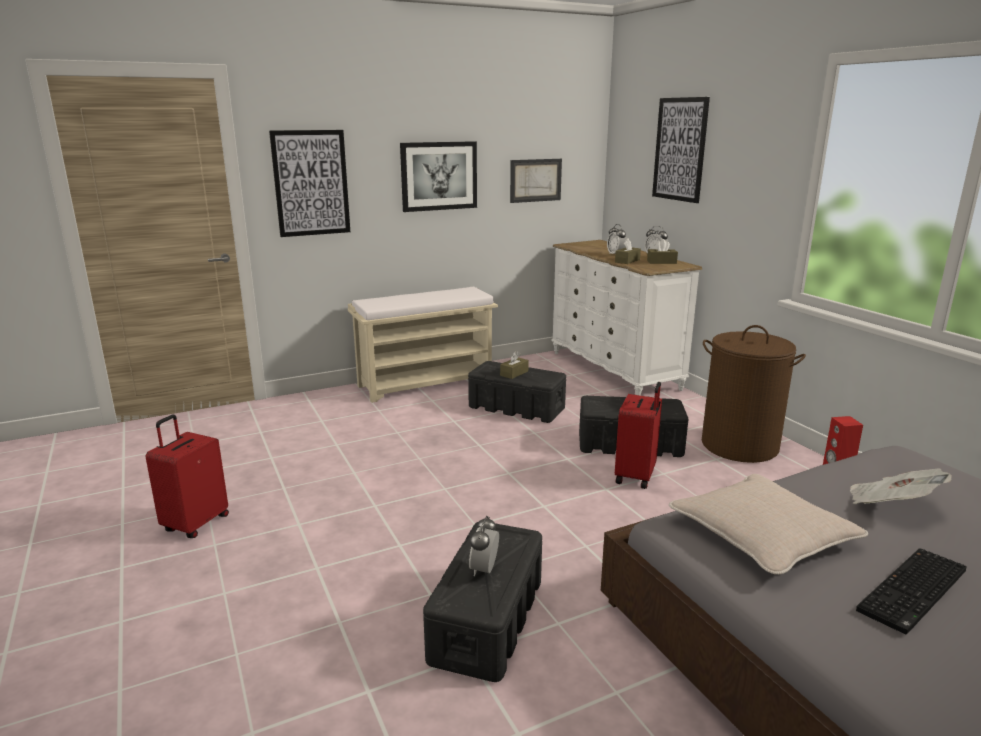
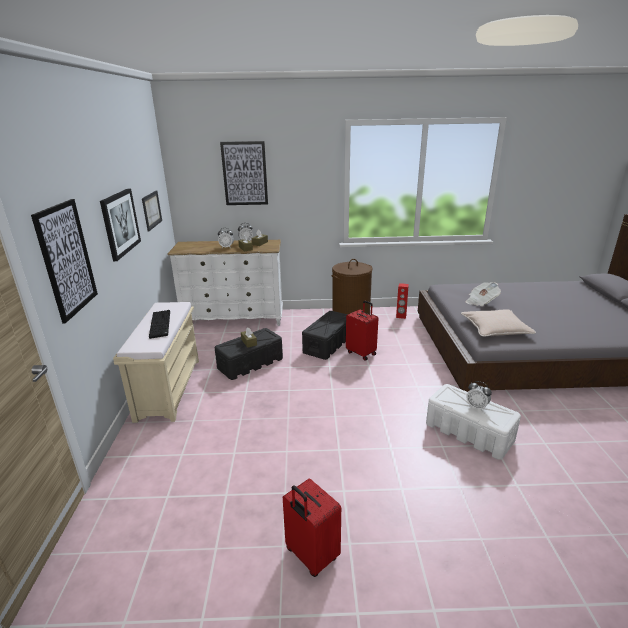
camera: 65 degrees left, 5 degrees up
black storage box [423,522,542,682] -> white storage box [426,384,521,460]
keyboard [856,548,967,635] -> keyboard moved to [149,310,170,339]

